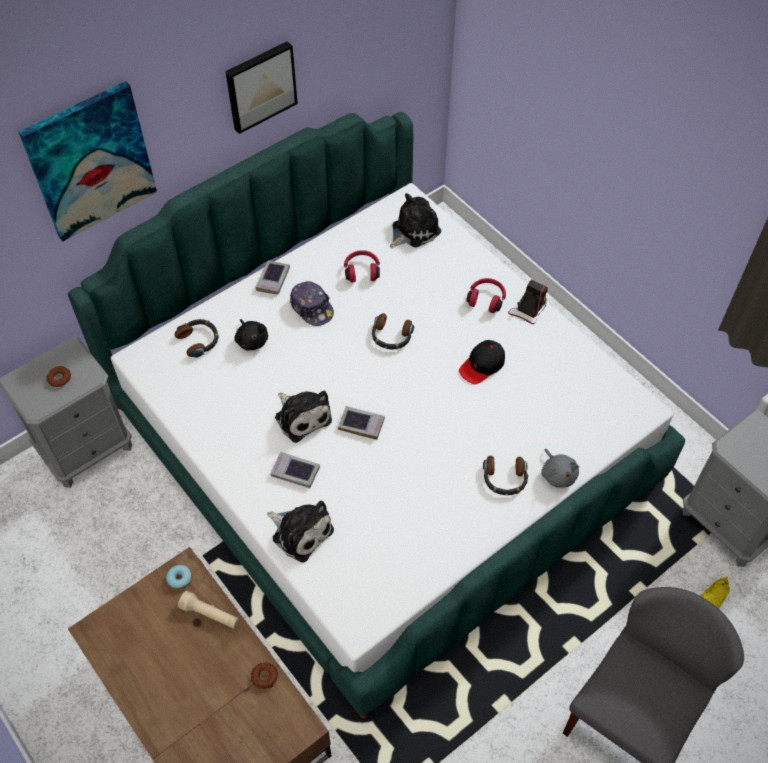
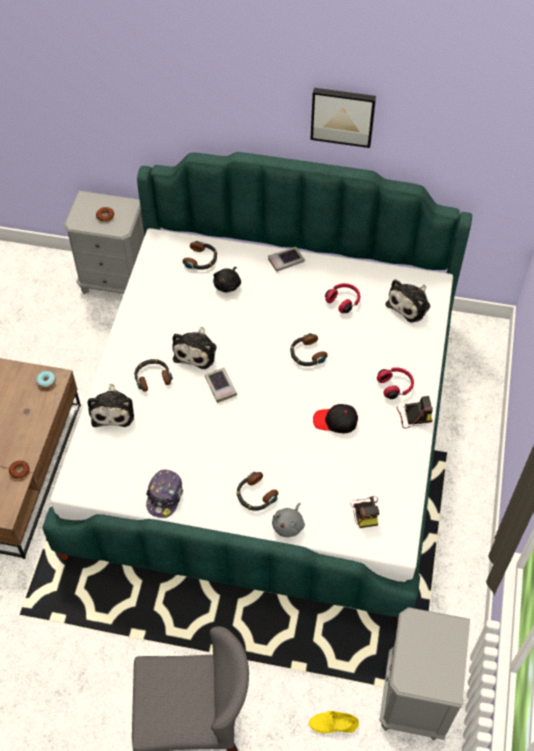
camera: 50 degrees right, 0 degrees up
picture [19,81,157,242] -> none
beige flashlight [178,591,239,629] -> none
book [271,452,320,488] -> headphones [134,359,173,392]
cap [290,281,334,326] -> cap moved to [146,470,183,518]
plush toy [390,193,441,249] -> plush toy turned 120 degrees clockwise [386,279,430,323]
none -> camera [350,496,379,528]

